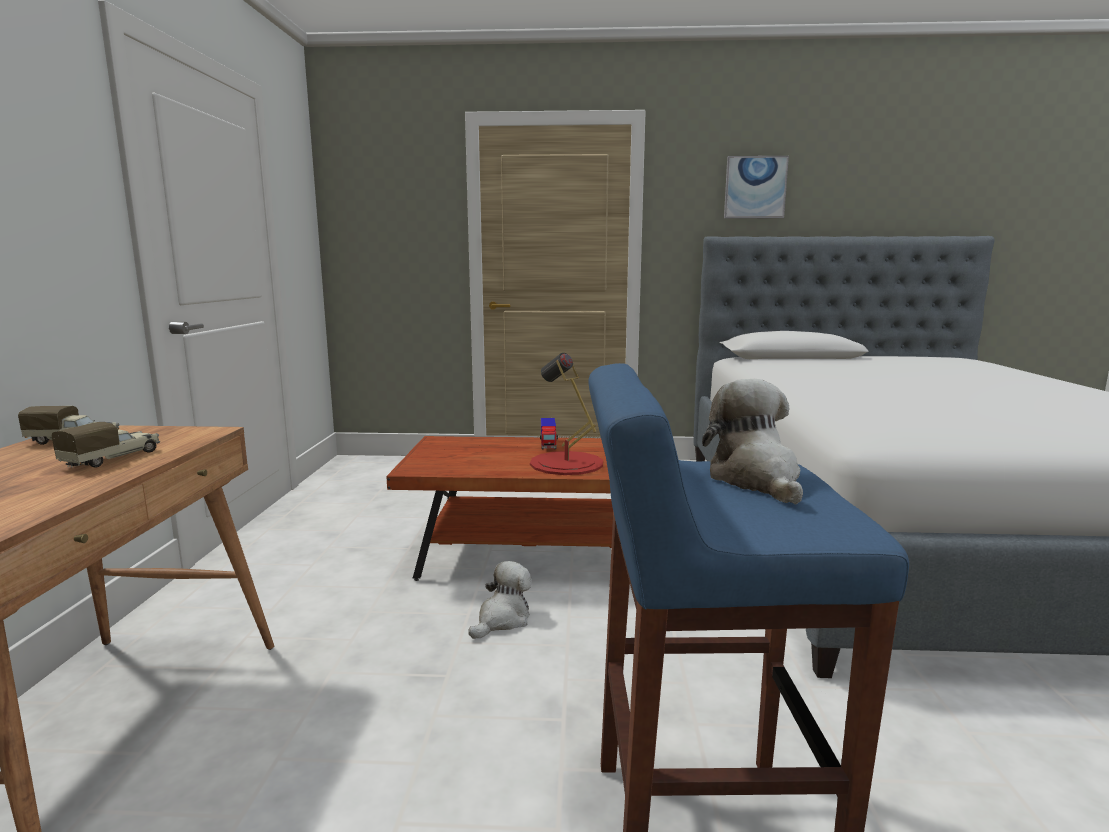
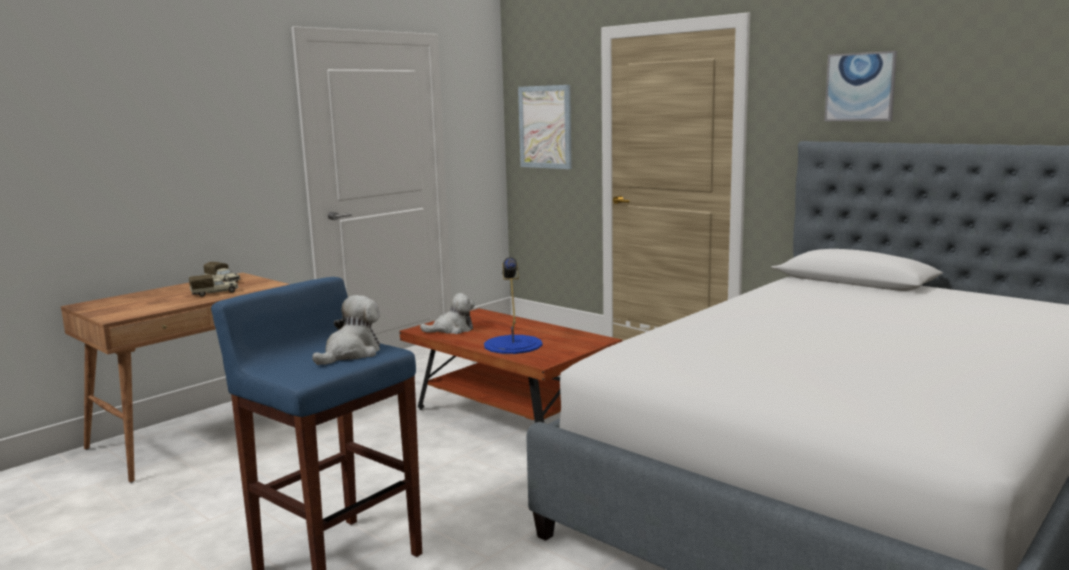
camera: 40 degrees right, 0 degrees up
plush toy [468,561,532,639] -> plush toy moved to [420,293,475,334]
red table lamp [530,353,603,475] -> blue table lamp [484,257,542,354]
toy truck [540,418,558,450] -> none
none -> picture [518,85,572,169]

